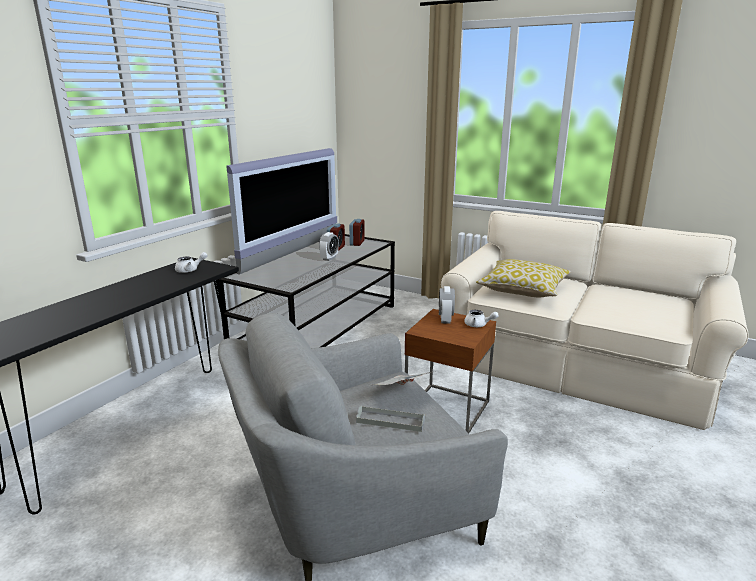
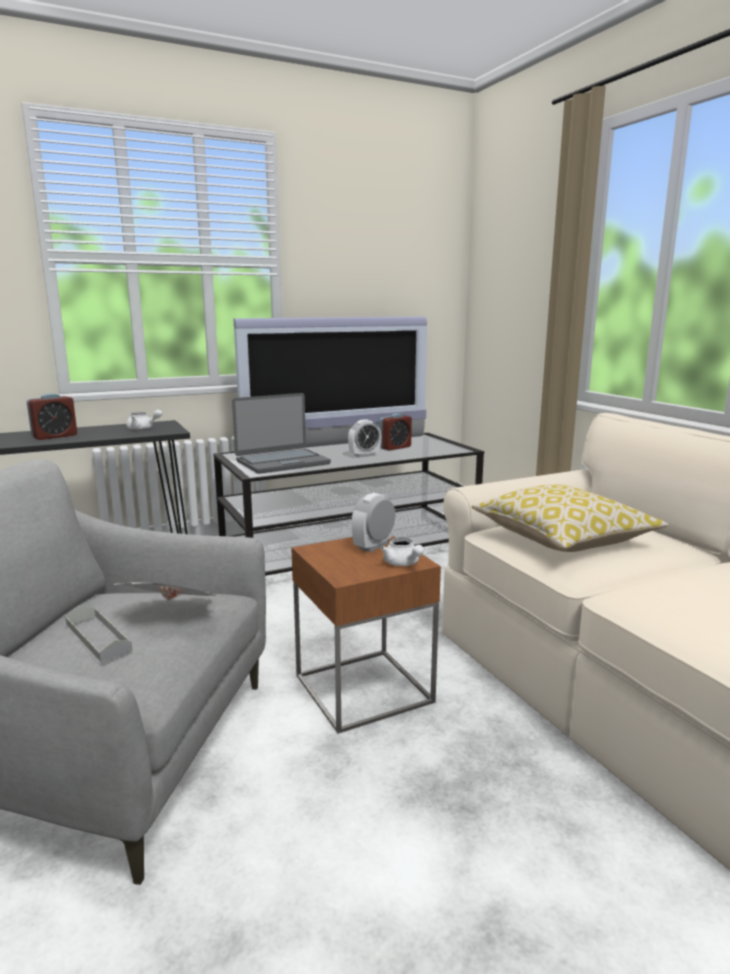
camera: 35 degrees right, 5 degrees down
alarm clock [349,219,365,246] -> alarm clock moved to [27,393,77,440]
none -> laptop [232,393,331,474]

